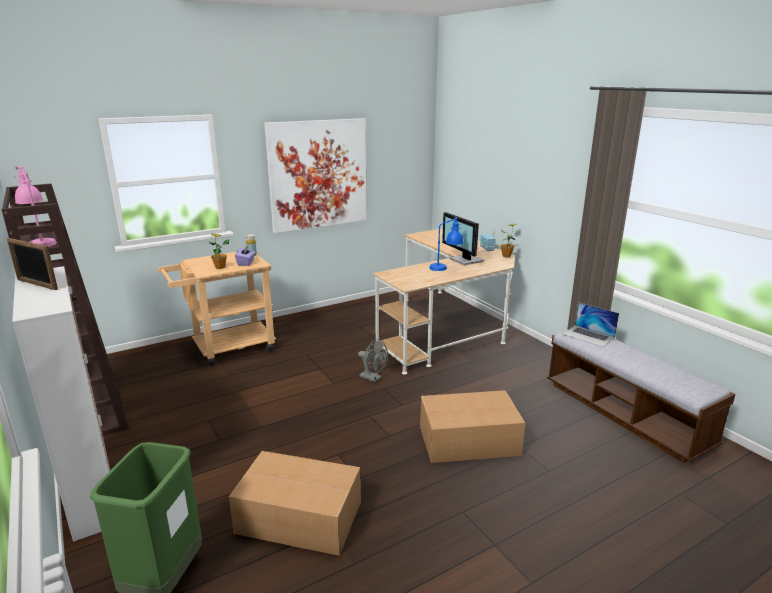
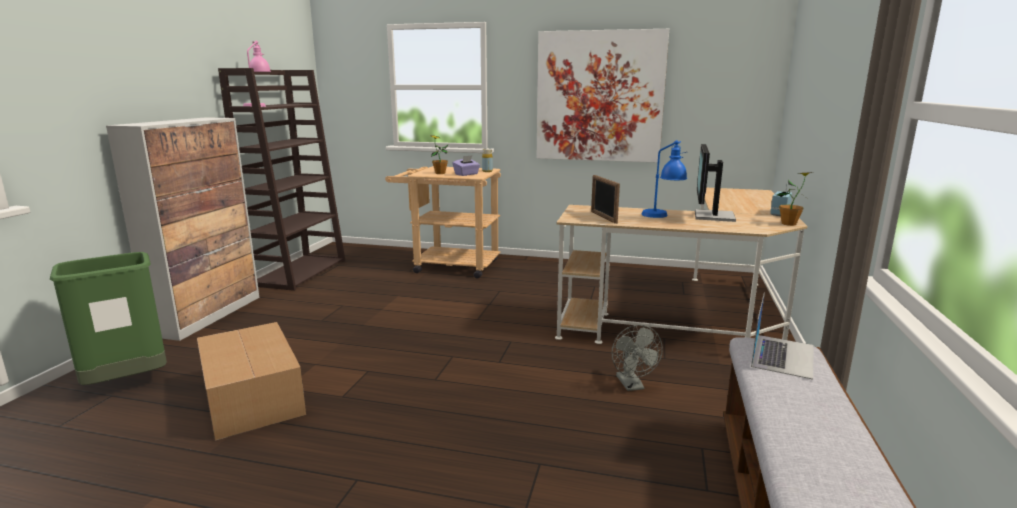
camera: 45 degrees right, 5 degrees down
picture frame [7,238,58,290] -> picture frame moved to [591,175,620,224]
grey fan [358,339,388,382] -> grey fan moved to [612,325,663,391]
cardboard box [420,390,525,463] -> none
laptop [563,302,619,347] -> laptop turned 150 degrees counterclockwise [751,292,814,380]

